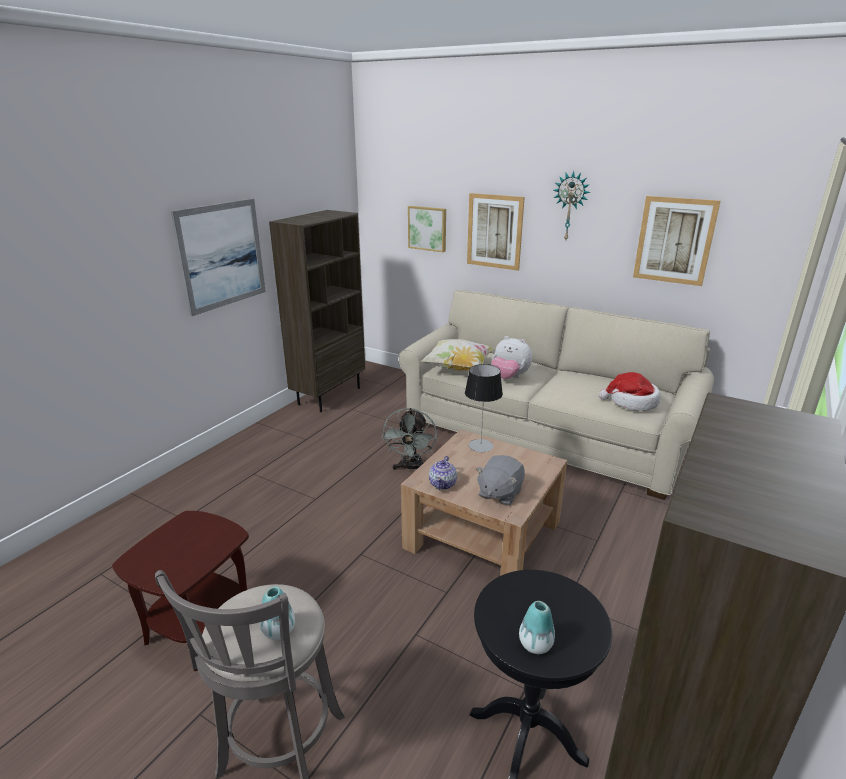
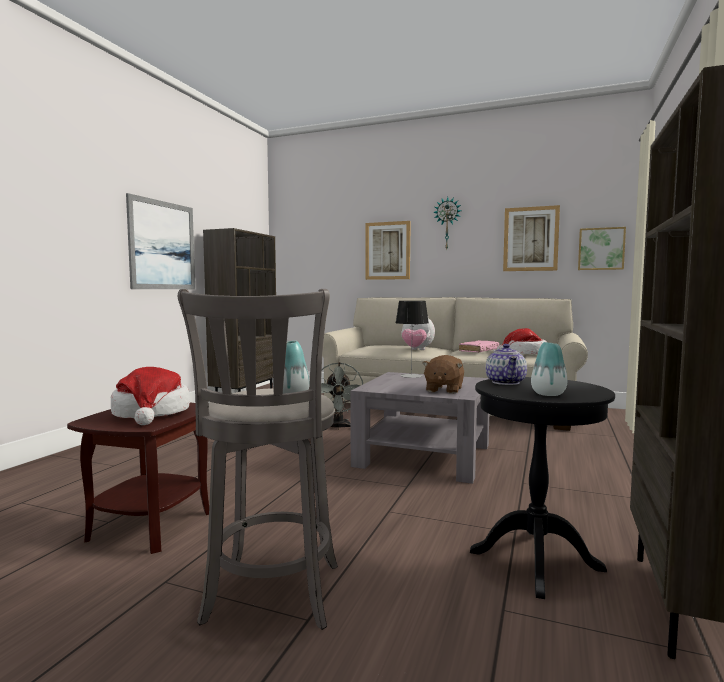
camera: 10 degrees left, 20 degrees down
brown coffee table [401,429,567,576] -> grey coffee table [350,372,489,484]
picture [408,206,446,252] -> picture moved to [578,227,626,270]
pillow [420,339,494,371] -> none
teapot [429,456,457,490] -> teapot moved to [486,344,527,385]
grey plush toy [476,455,525,506] -> brown plush toy [422,355,464,394]
none -> hat [111,367,190,425]
none -> pink book [459,340,499,353]

